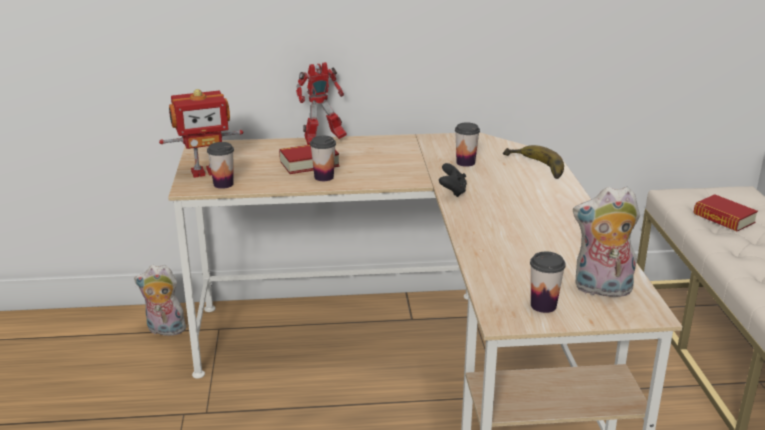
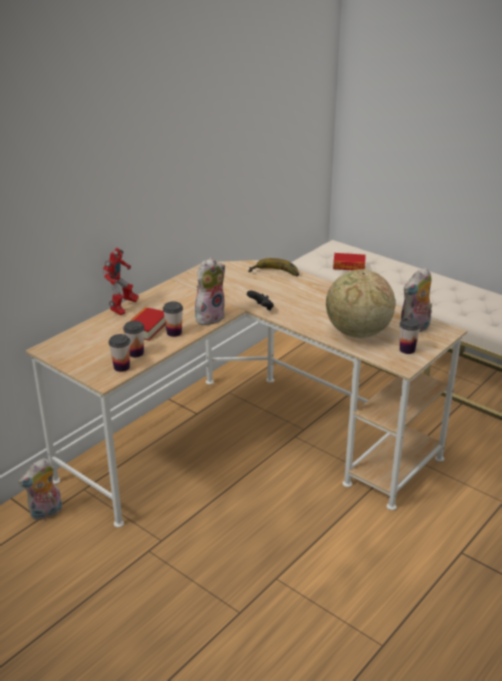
camera: 45 degrees left, 5 degrees up
toy robot [159,89,243,178] -> none
cup [455,122,480,167] -> cup moved to [123,321,144,357]
none -> plush toy [195,257,225,325]
none -> globe [326,269,395,338]

